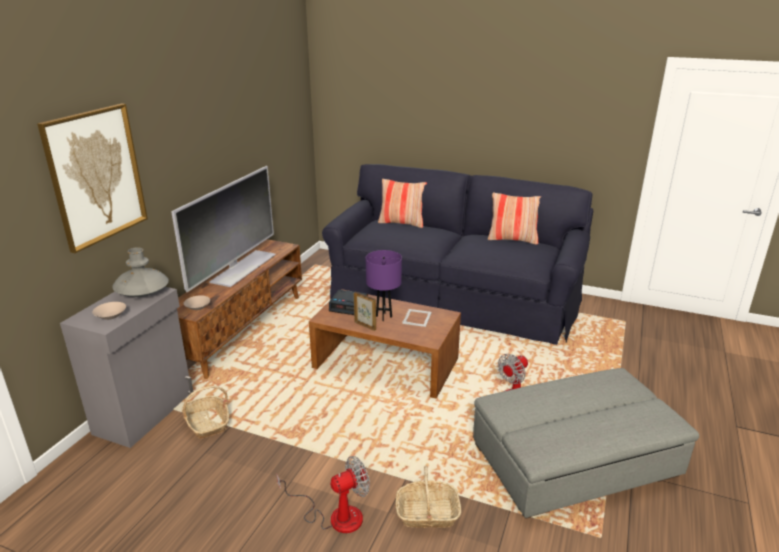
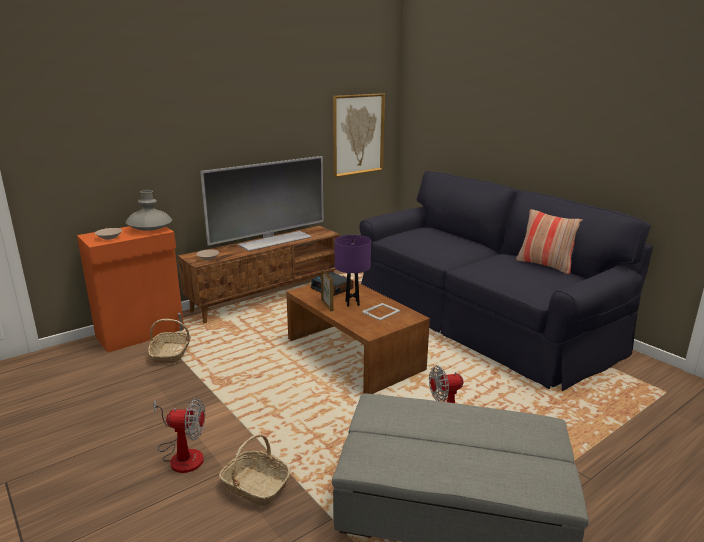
camera: 30 degrees right, 5 degrees down
picture [37,104,148,253] -> picture moved to [333,93,385,177]
grey cabinet [60,287,193,448] -> orange cabinet [77,226,184,353]
pillow [378,179,427,228] -> none

